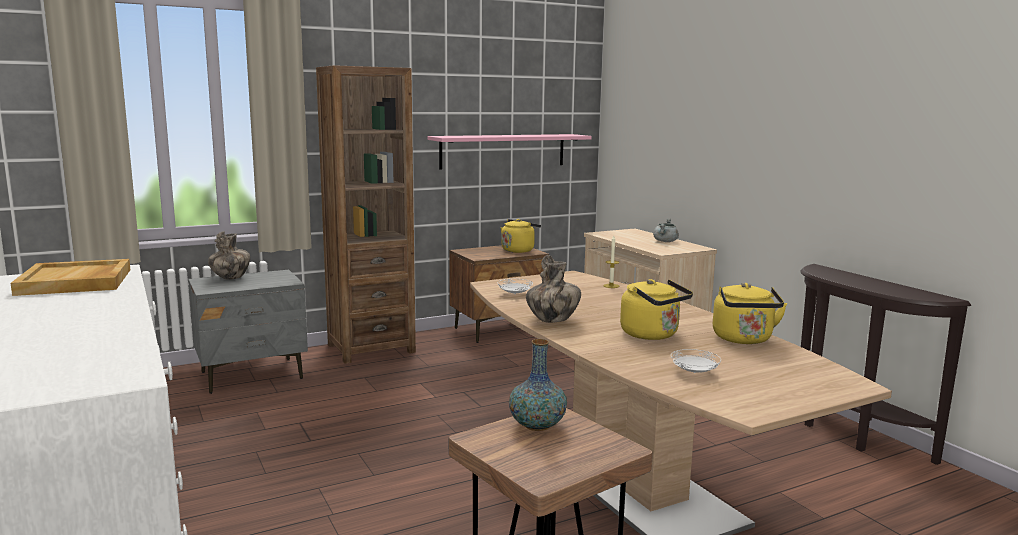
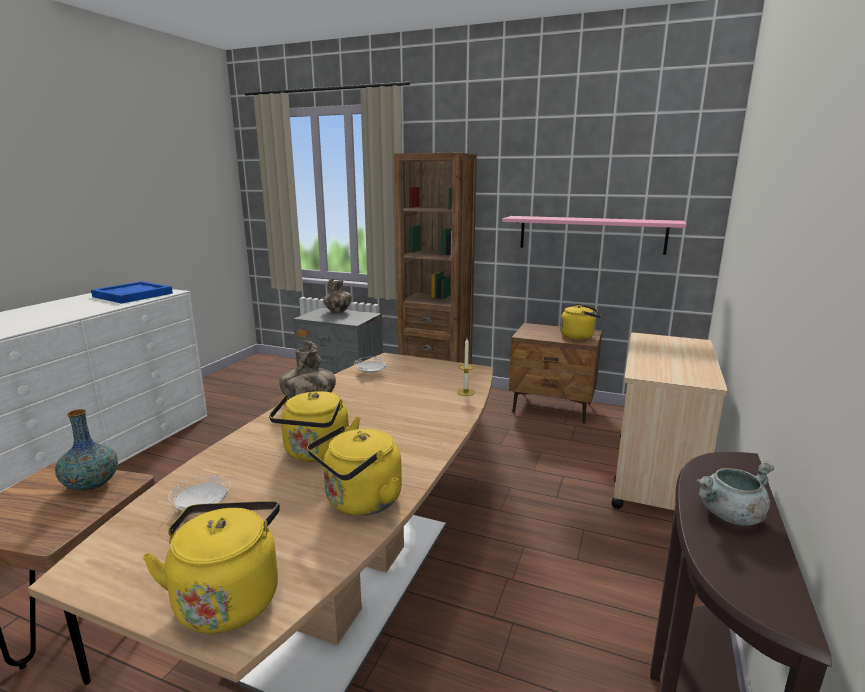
camera: 50 degrees right, 5 degrees up
beige tray [10,259,131,296] -> blue tray [91,281,173,304]
grey cooking pot [653,218,679,242] -> grey cooking pot moved to [696,461,774,526]
none -> yellow kettle [142,501,280,634]

